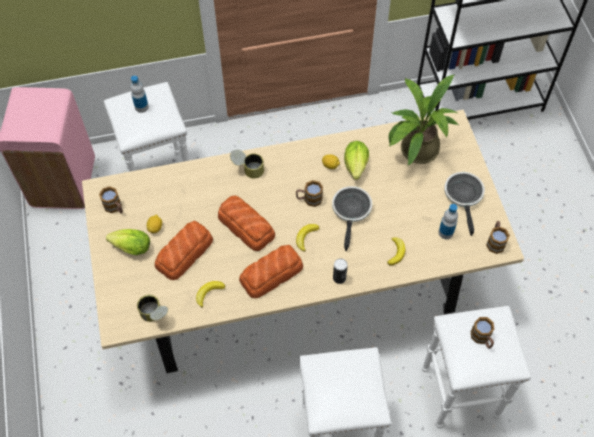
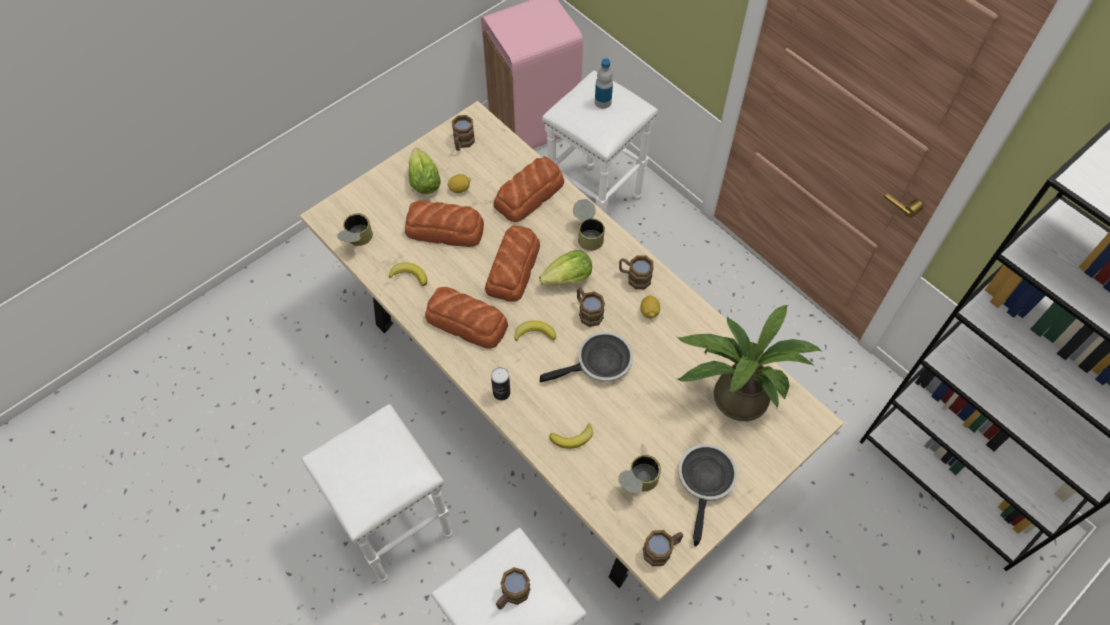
camera: 60 degrees right, 0 degrees up
lettuce [344,141,369,180] -> lettuce moved to [539,250,592,286]
bottle [438,204,458,239] -> can [618,455,661,493]
frying pan [444,172,485,236] -> frying pan turned 45 degrees counterclockwise [678,444,737,547]
none -> bread [493,156,564,222]
none -> mug [619,255,654,289]

